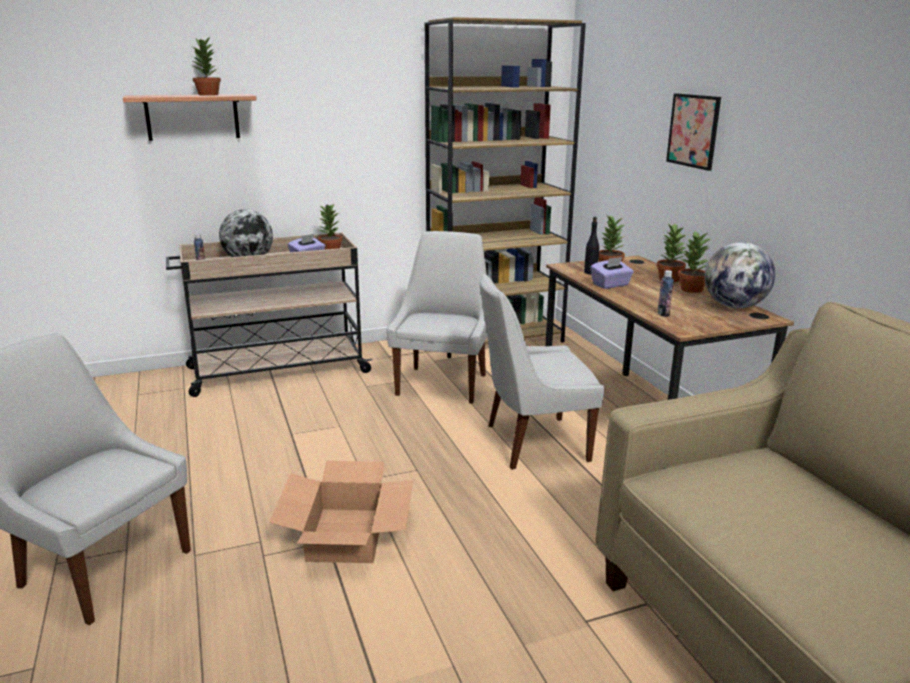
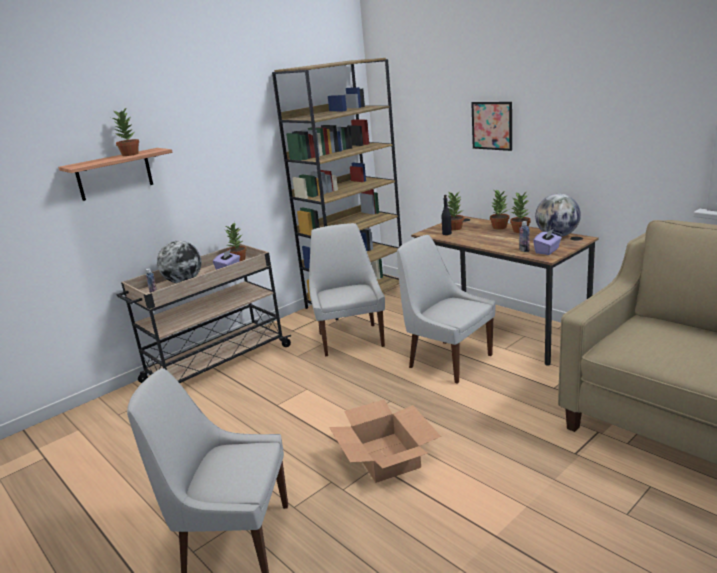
camera: 20 degrees left, 0 degrees up
white chair [480,273,604,470] -> white chair turned 75 degrees clockwise [397,235,495,384]
purple tissue box [590,257,634,289] -> purple tissue box moved to [533,228,562,255]

